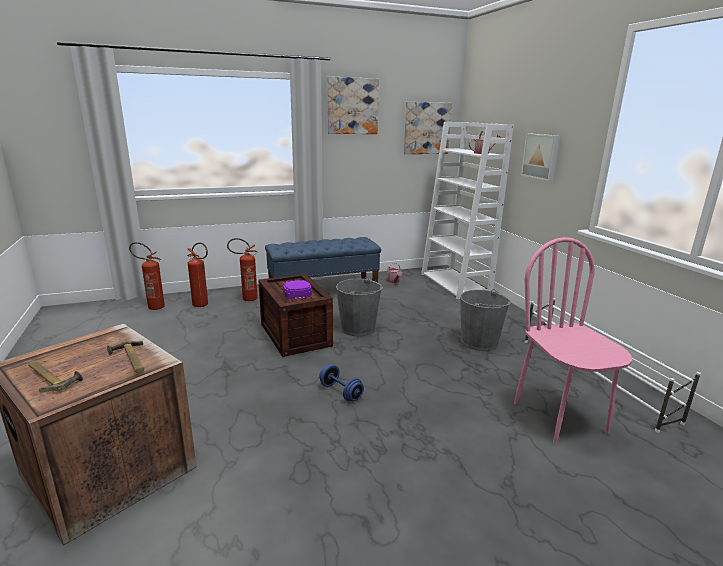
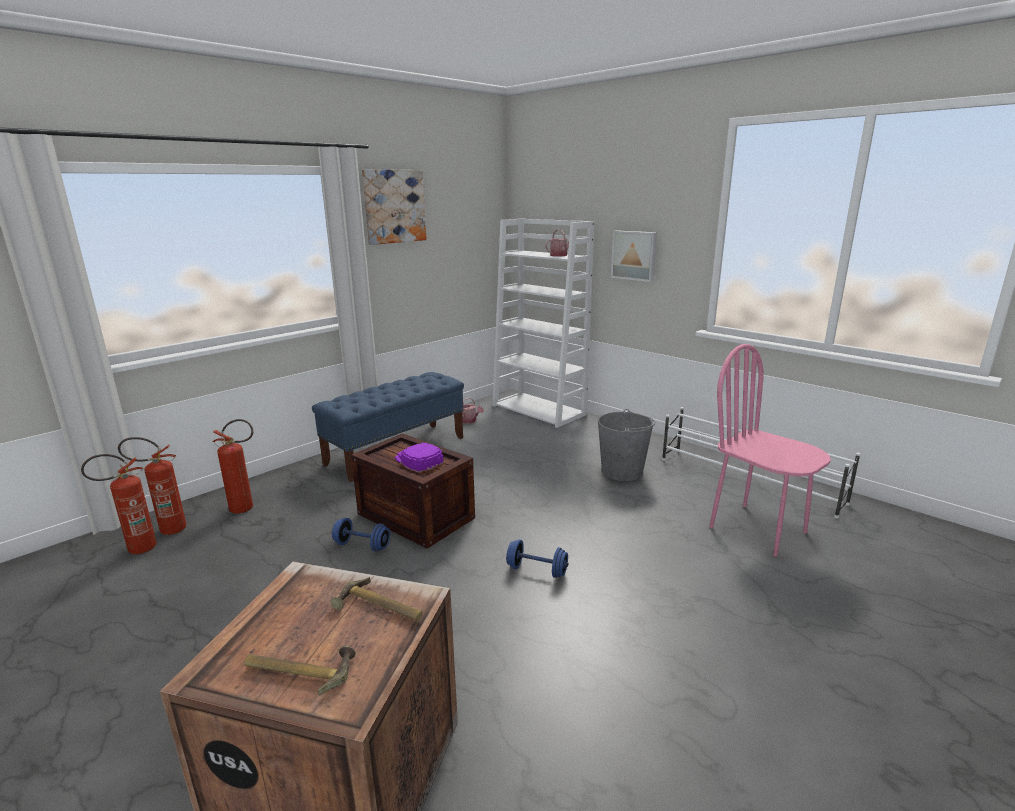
camera: 25 degrees left, 0 degrees up
fire extinguisher [227,238,258,301] -> fire extinguisher moved to [81,454,156,554]
grey bucket [336,277,383,337] -> none
picture [404,102,452,154] -> none
none -> blue dumbbell [332,518,390,552]

